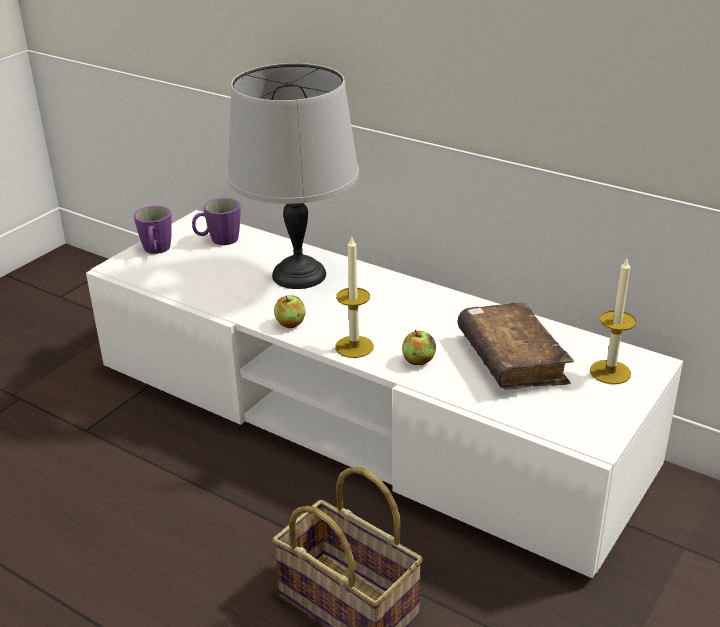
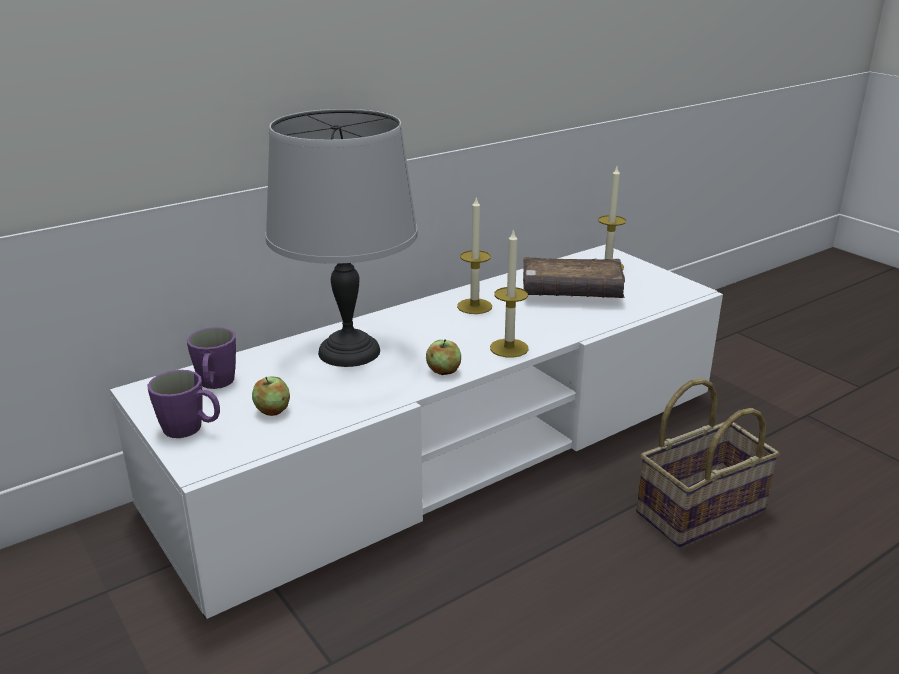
camera: 70 degrees left, 5 degrees down
apple [402,330,436,365] -> apple moved to [252,376,290,416]
none -> candle [457,196,492,314]

